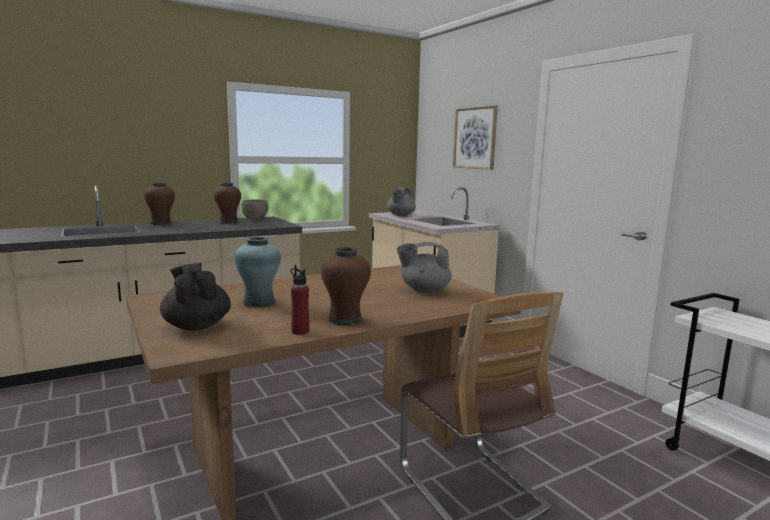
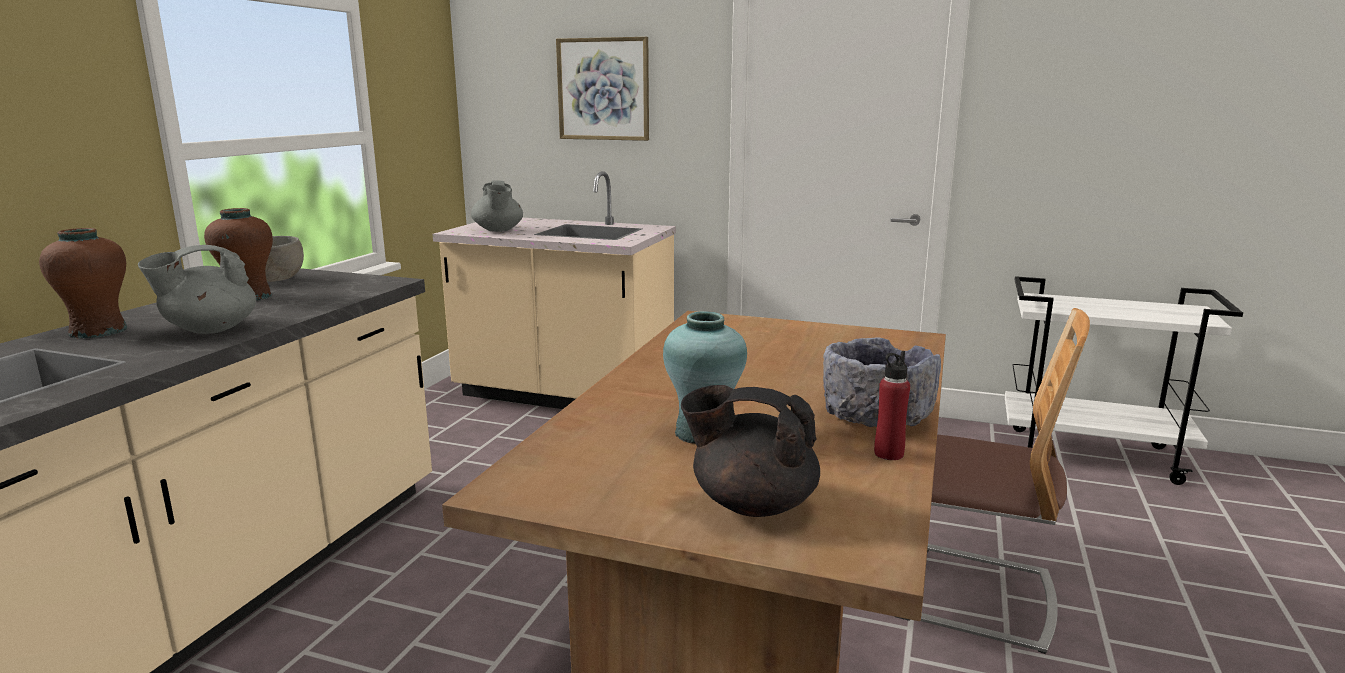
camera: 40 degrees left, 5 degrees up
brown vase [321,247,371,325] -> grey bowl [823,337,941,427]
grey teapot [397,242,452,293] -> grey teapot moved to [138,245,256,334]

